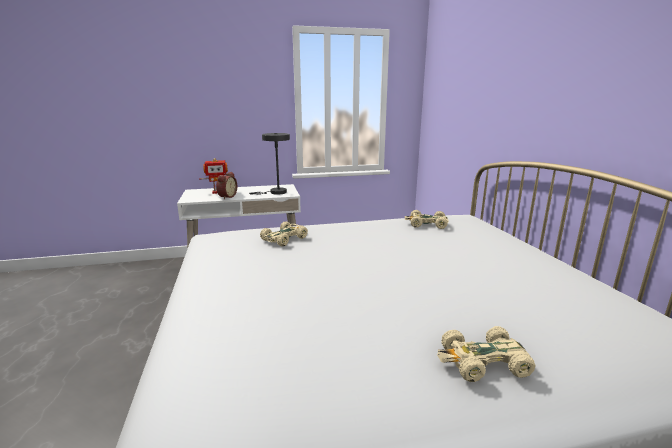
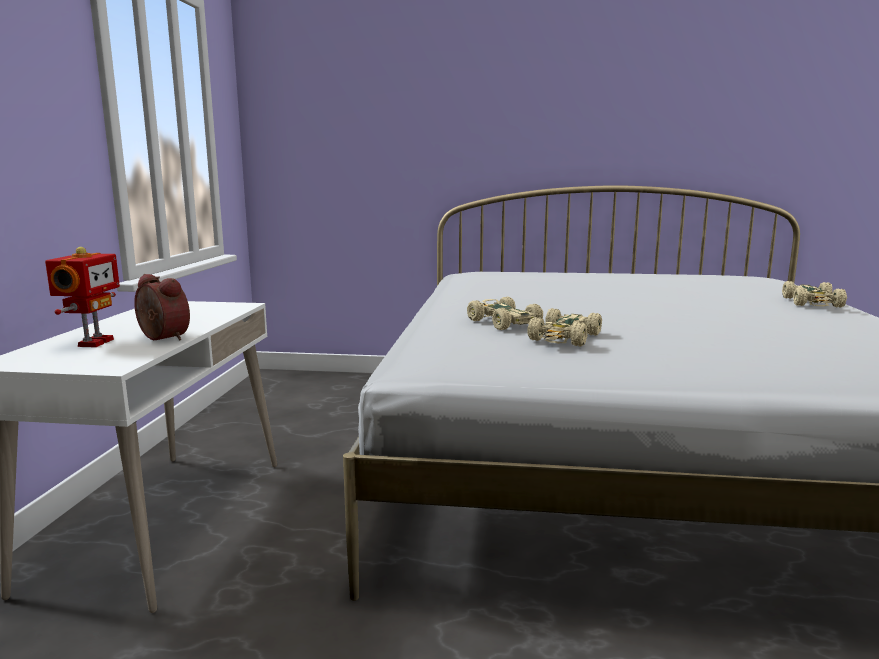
camera: 70 degrees left, 5 degrees down
grey table lamp [249,133,290,195] -> none
beige toy car [405,210,448,229] -> beige toy car moved to [527,308,602,347]

